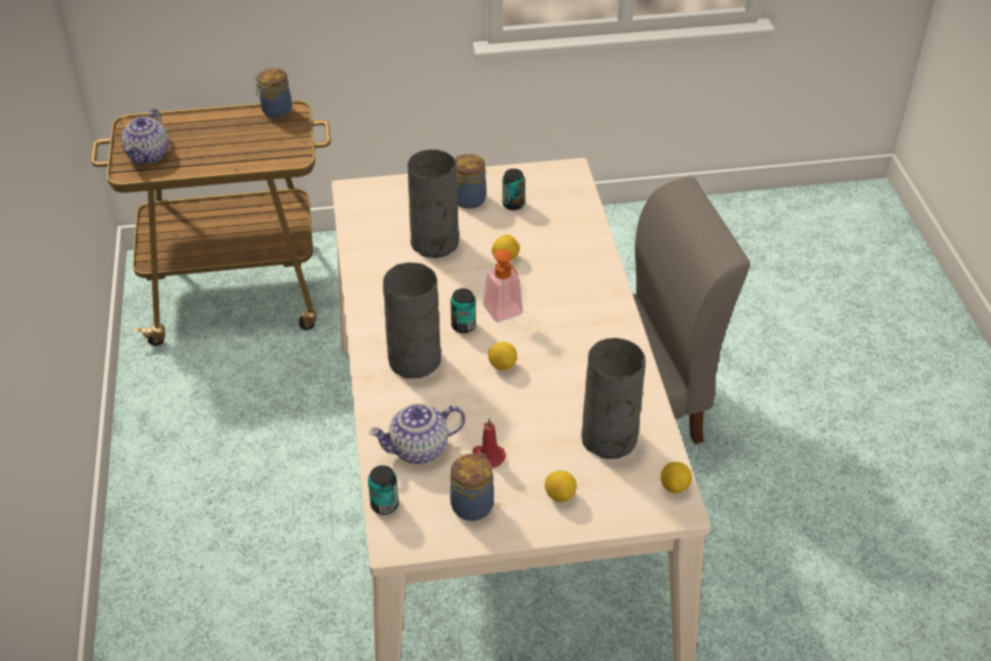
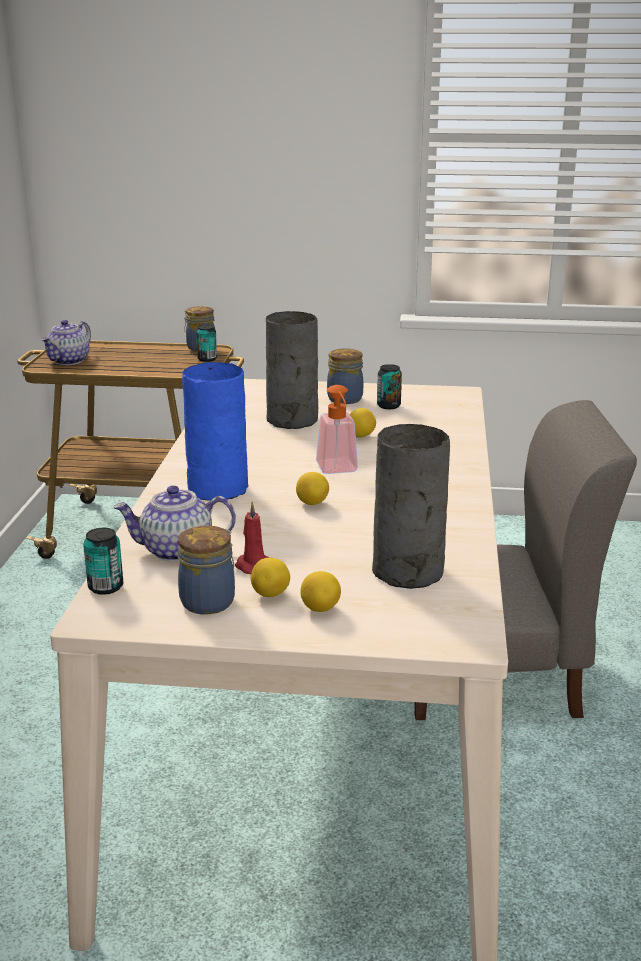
camera: 15 degrees right, 20 degrees down
grey vase [383,263,441,378] -> blue vase [182,362,248,501]
can [451,288,476,333] -> can moved to [196,325,217,362]
lemon [661,462,692,493] -> lemon moved to [251,558,290,597]

